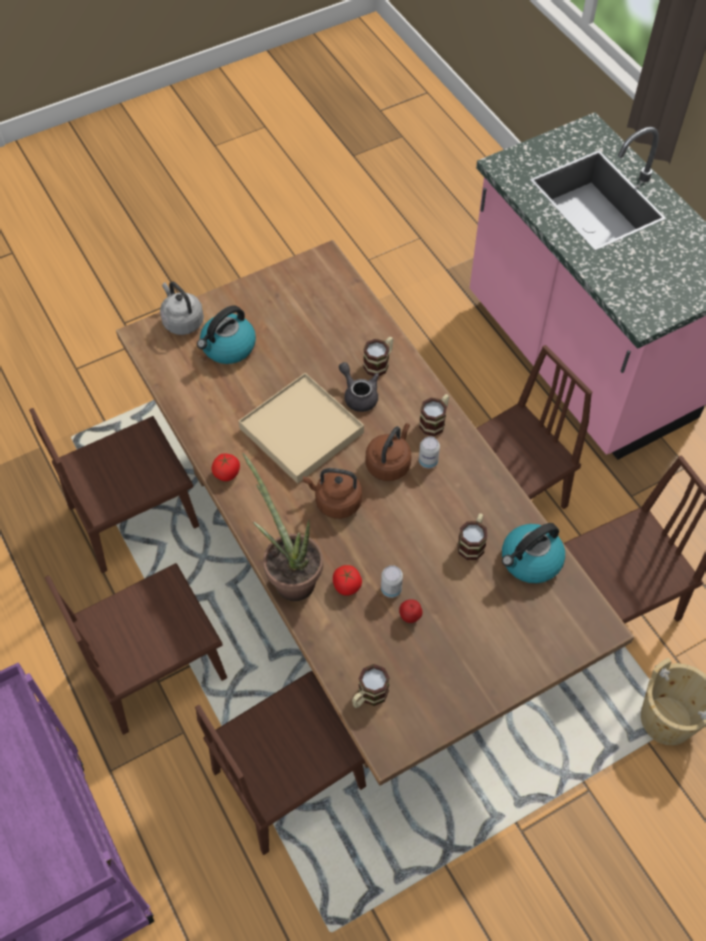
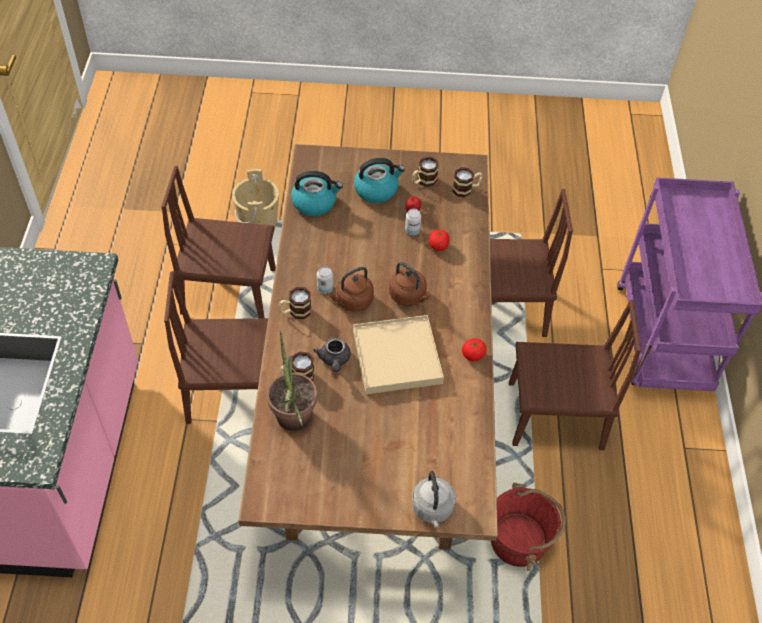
camera: 150 degrees left, 5 degrees down
brown chair [29,408,199,573] -> red bucket [491,483,566,571]
kettle [197,305,256,364] -> kettle moved to [354,158,405,203]
potted plant [243,453,323,601] -> potted plant moved to [267,330,317,431]
mug [457,513,488,560] -> mug moved to [413,157,439,187]

